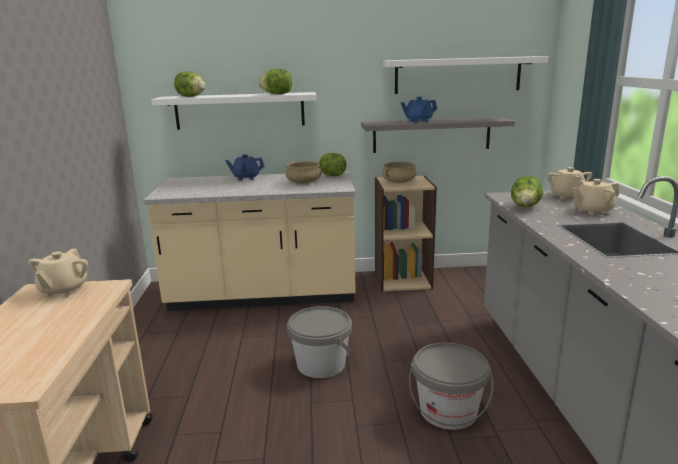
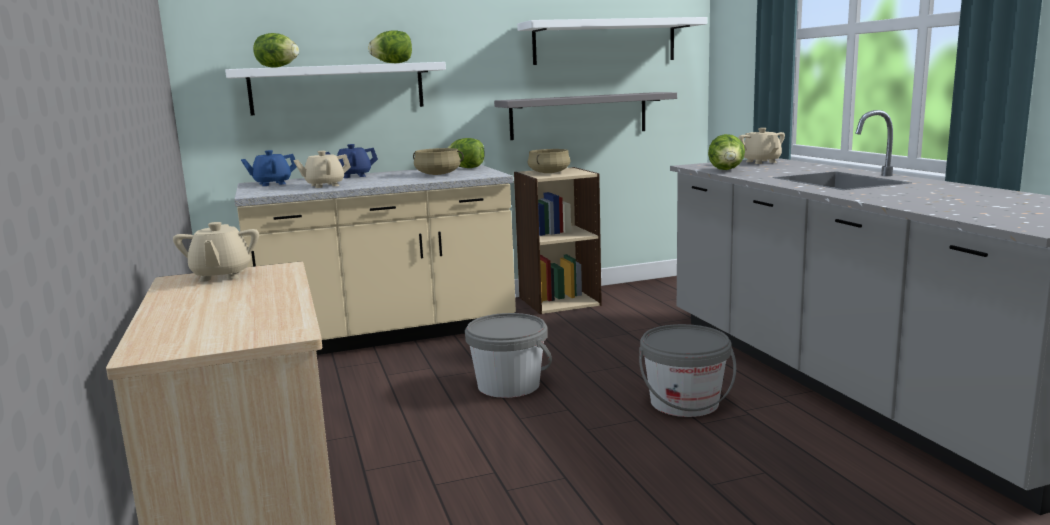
camera: 15 degrees left, 5 degrees down
blue teapot [401,97,437,123] -> blue teapot moved to [241,150,297,186]
beige teapot [573,179,619,215] -> beige teapot moved to [293,151,351,188]

